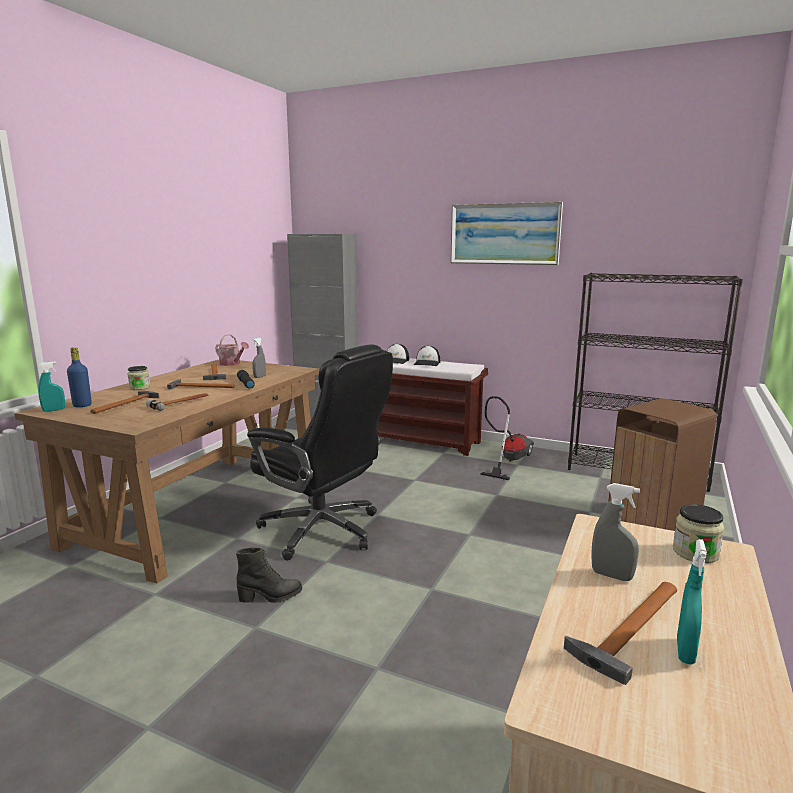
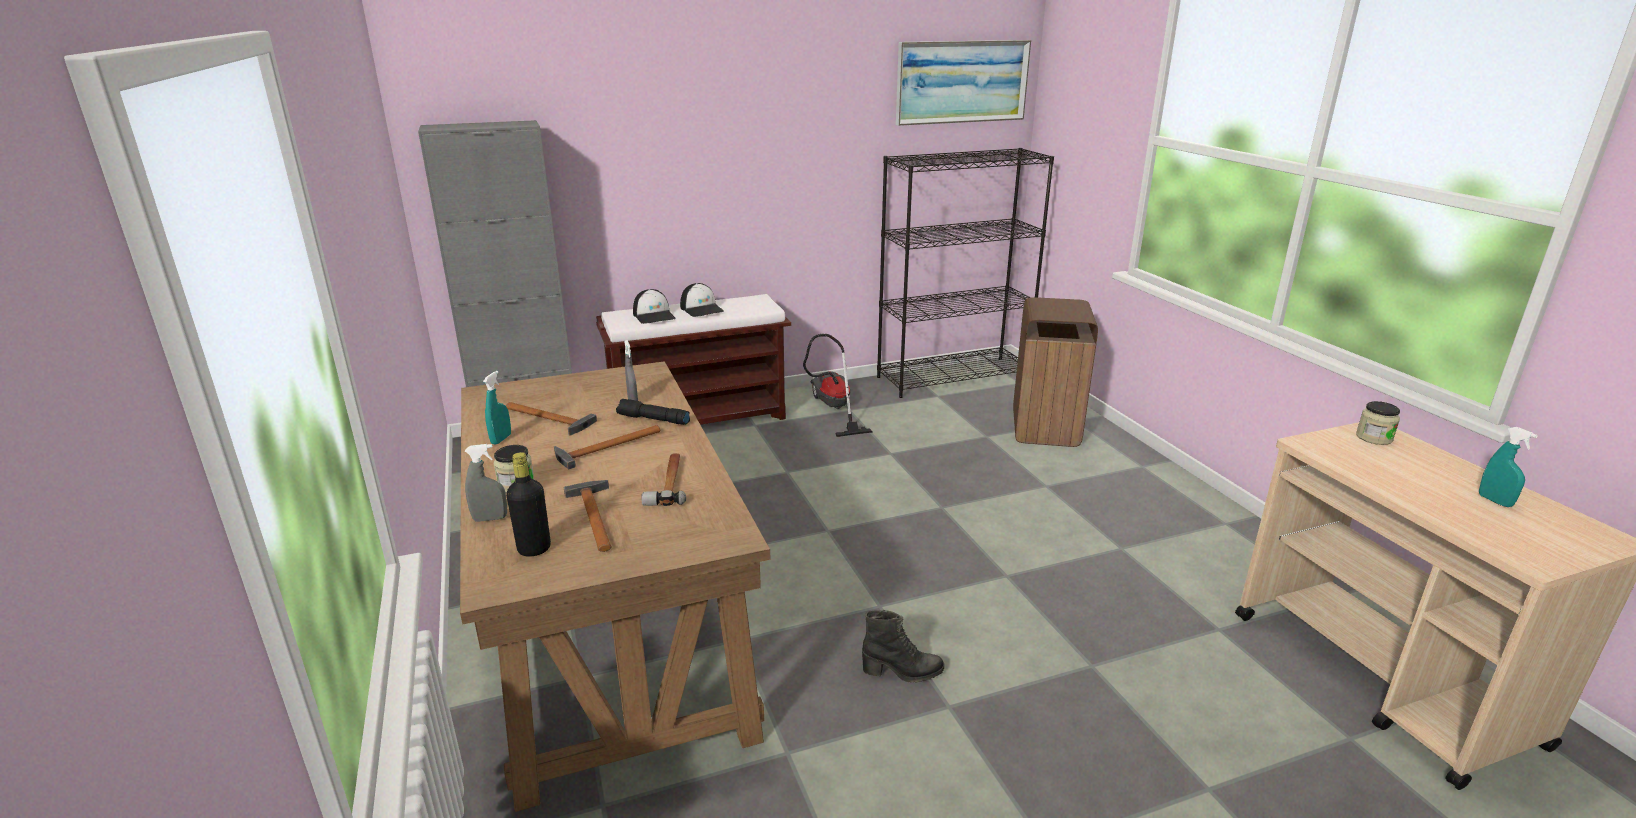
camera: 45 degrees left, 10 degrees up
turquoise spray bottle [38,361,65,412] -> turquoise spray bottle moved to [483,371,511,445]
blue bottle [67,347,92,407] -> black bottle [506,452,551,557]
watering can [215,334,249,366] -> none
black boot [236,547,302,603] -> black boot turned 60 degrees clockwise [862,610,944,683]
black office chair [247,344,393,561] -> none
picture [450,202,563,265] -> picture moved to [896,40,1031,126]
hammer [564,582,677,685] -> none
grey spray bottle [591,483,640,581] -> grey spray bottle moved to [465,444,507,522]

